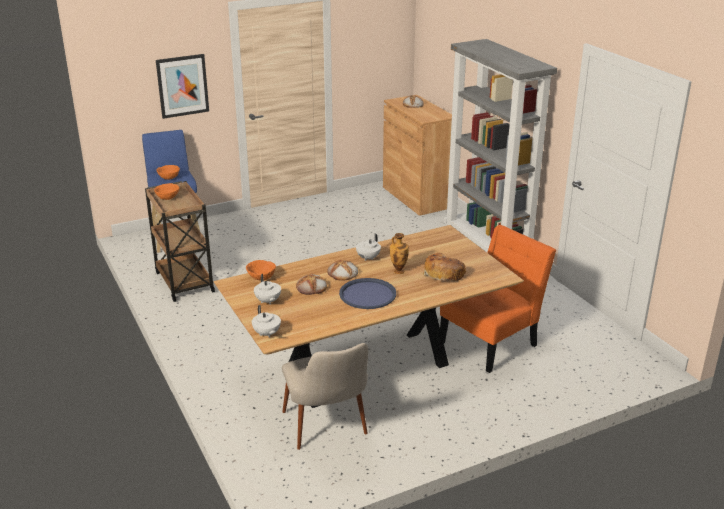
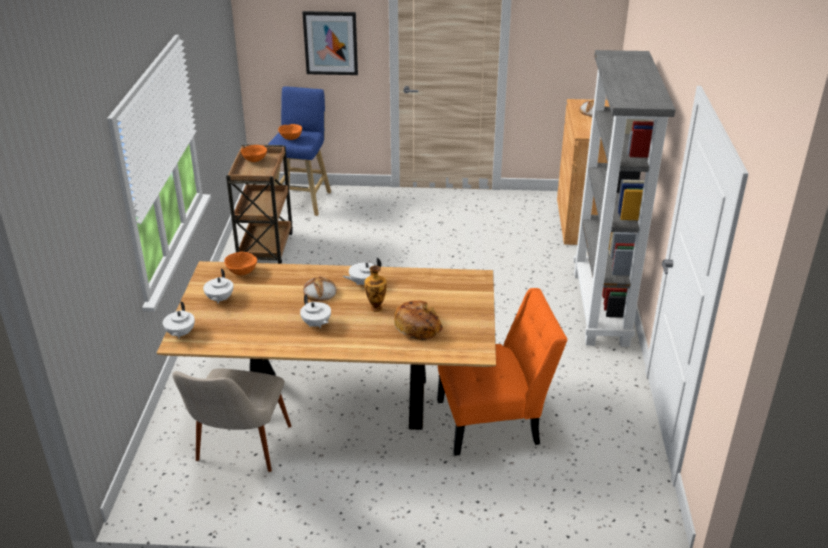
camera: 30 degrees right, 5 degrees up
bread [296,273,327,295] -> none
blue tray [339,278,396,309] -> white teapot [300,294,331,328]

